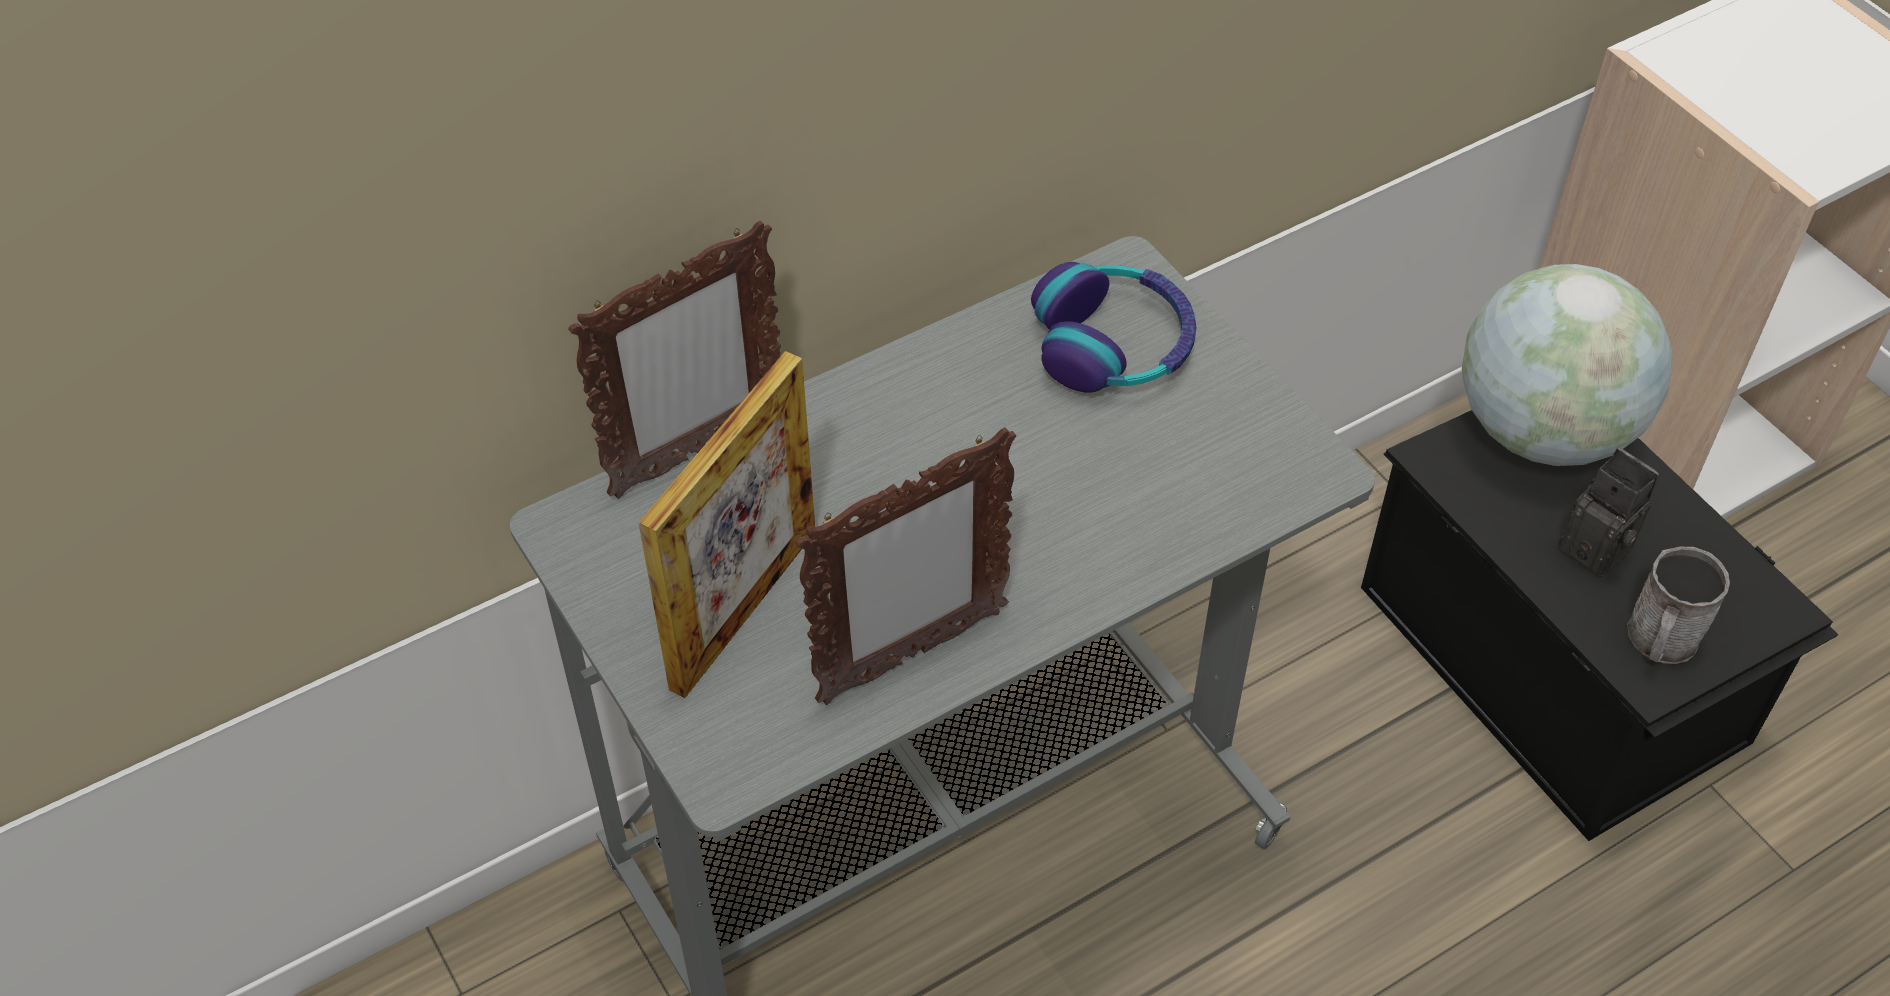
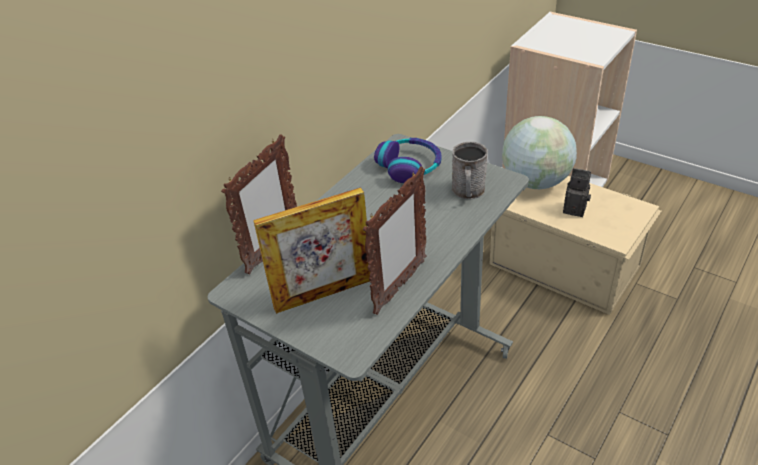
camera: 20 degrees left, 10 degrees down
picture frame [639,351,815,698] -> picture frame turned 60 degrees clockwise [253,188,371,314]
black storage box [1361,410,1838,841] -> beige storage box [489,176,662,315]
grey mug [1627,547,1730,664] -> grey mug moved to [452,142,488,199]

